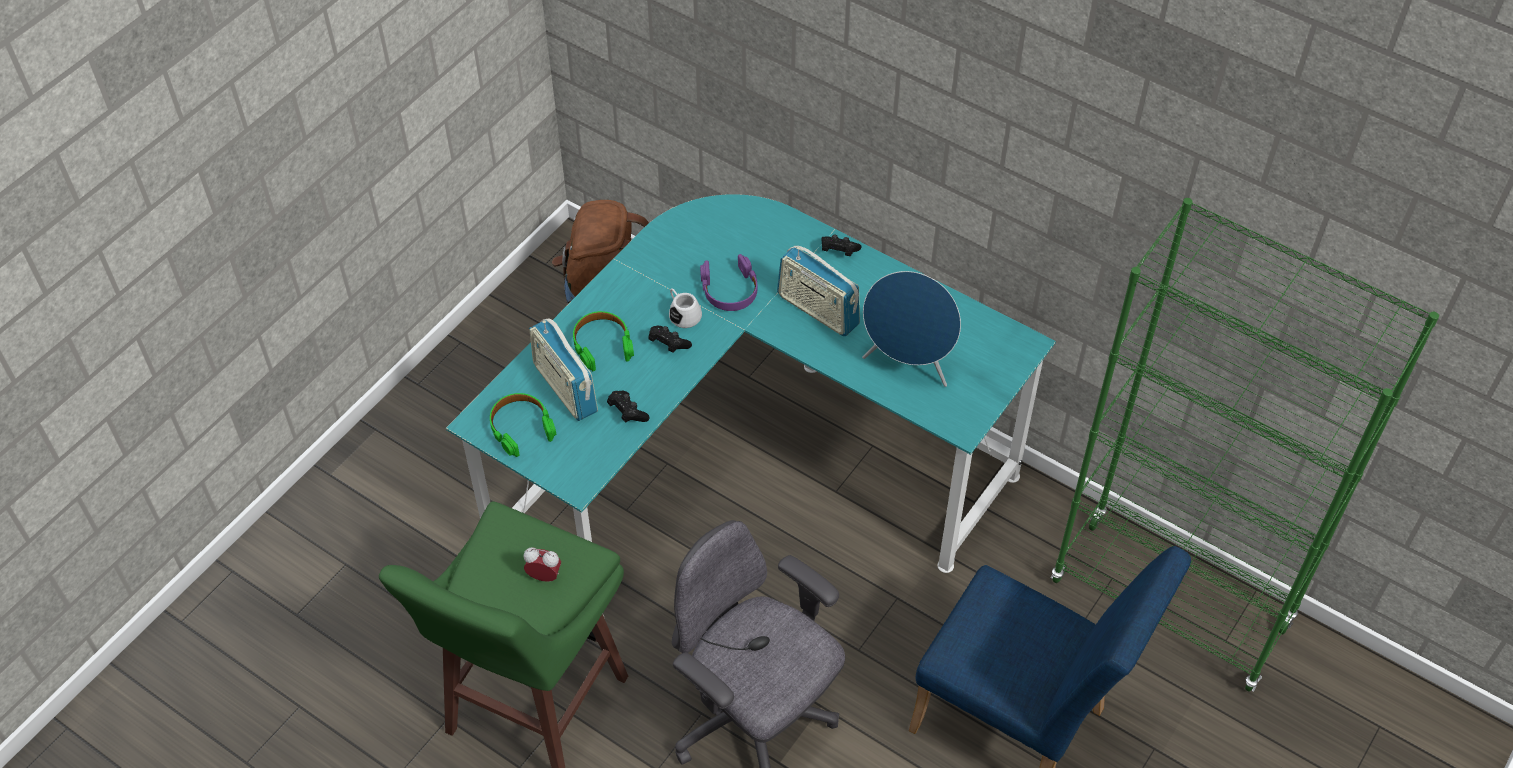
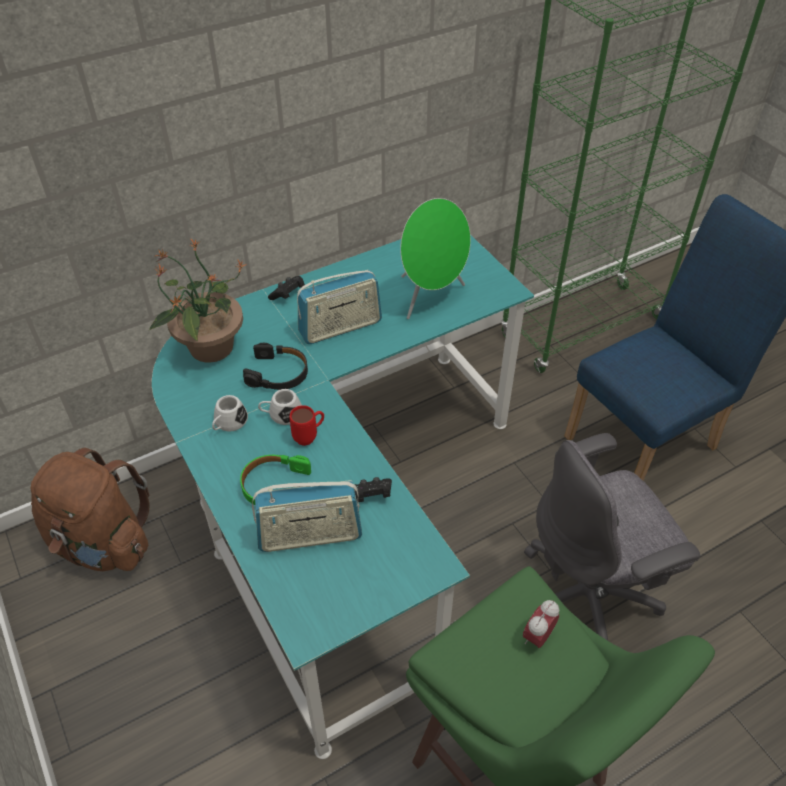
camera: 65 degrees left, 5 degrees down
green headphones [490,393,556,457] -> none
black game controller [648,326,692,352] -> red mug [289,405,324,446]
purple headphones [700,254,757,311] -> black headphones [243,343,308,390]
blue speaker [862,271,961,387] -> green speaker [400,198,471,319]
none -> potted plant [149,238,247,363]
none -> white mug [212,395,248,432]

